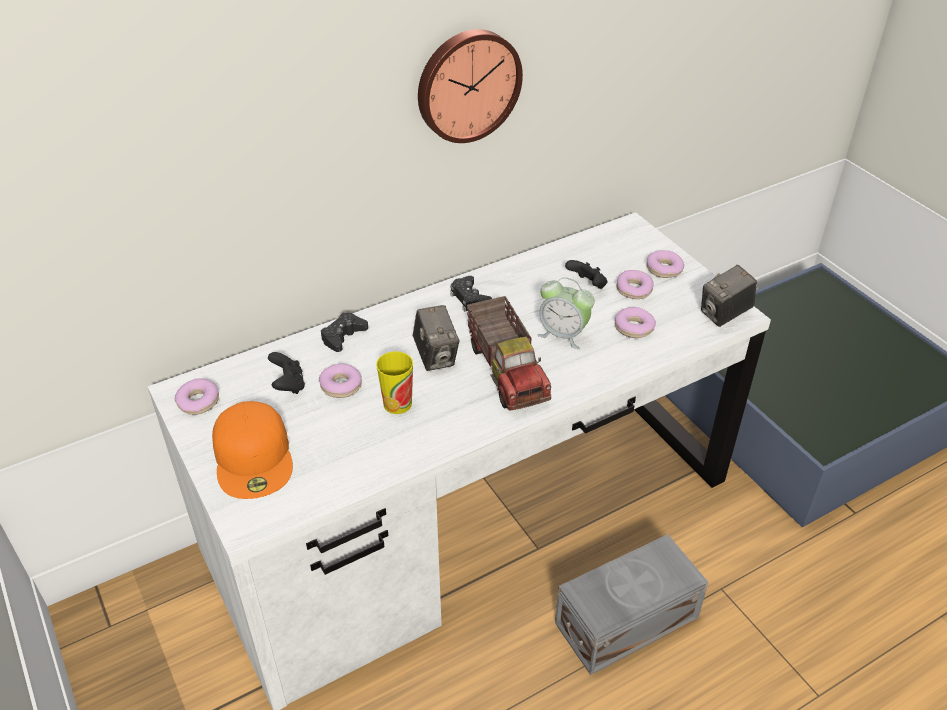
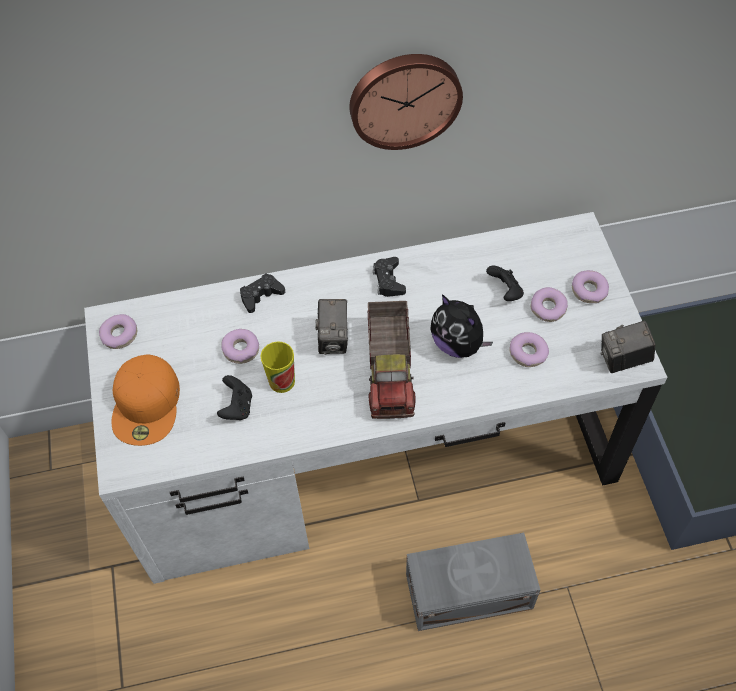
camera: 20 degrees right, 15 degrees up
black game controller [268,352,305,394] -> black game controller moved to [217,375,252,420]
alarm clock [537,277,595,350] -> plush toy [430,295,493,358]

